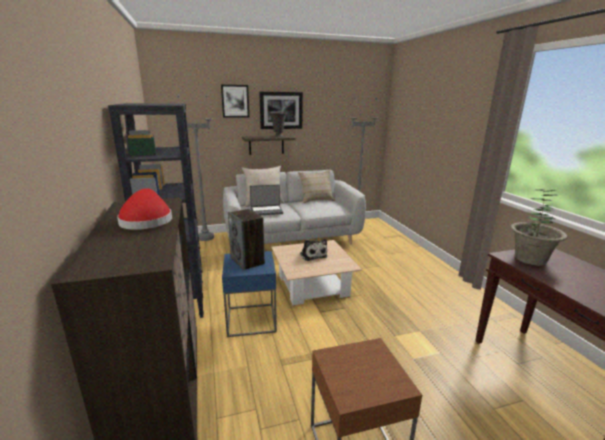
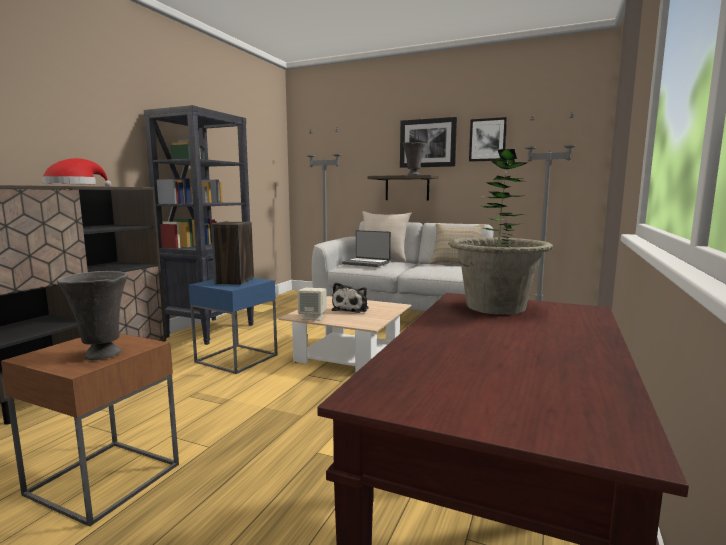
camera: 40 degrees right, 10 degrees down
picture [221,85,249,118] -> picture moved to [469,117,507,162]
none -> grey vase [57,271,128,360]
none -> beige speaker [298,288,326,320]

